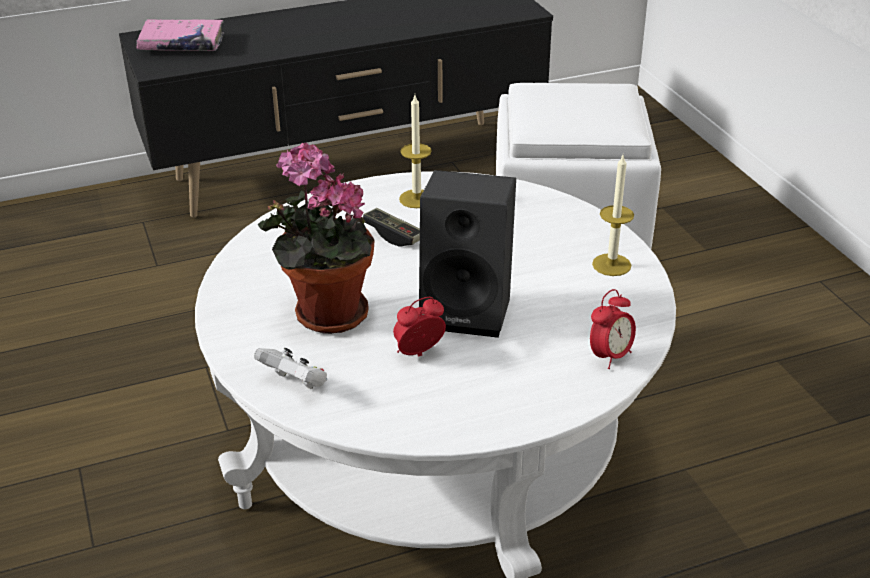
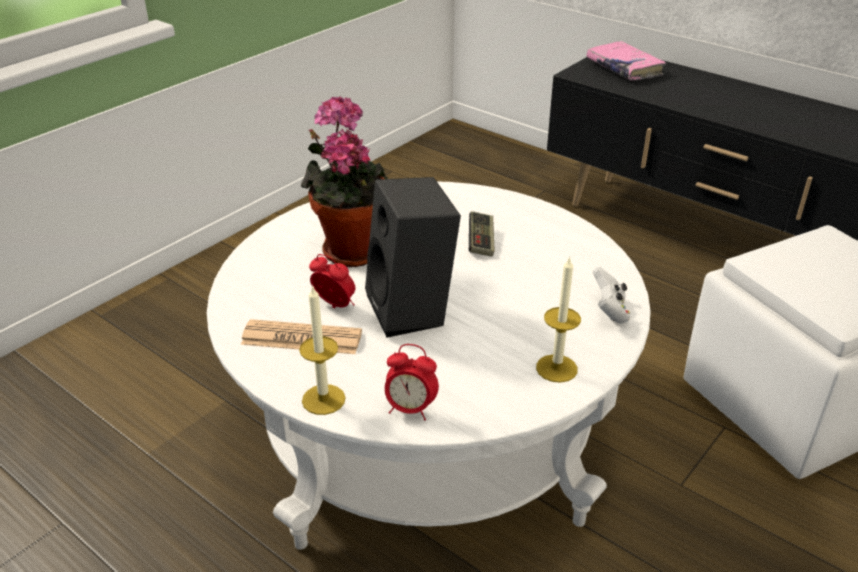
camera: 60 degrees right, 0 degrees up
white game controller [254,348,327,389] -> white game controller moved to [592,267,630,324]
candle [399,95,432,208] -> candle moved to [299,287,346,415]
none -> newspaper [241,319,362,354]

